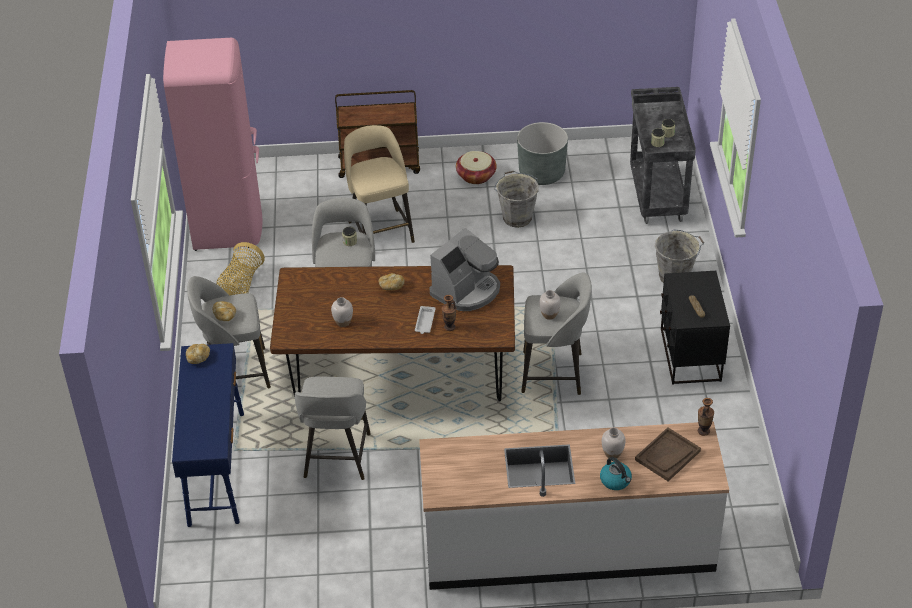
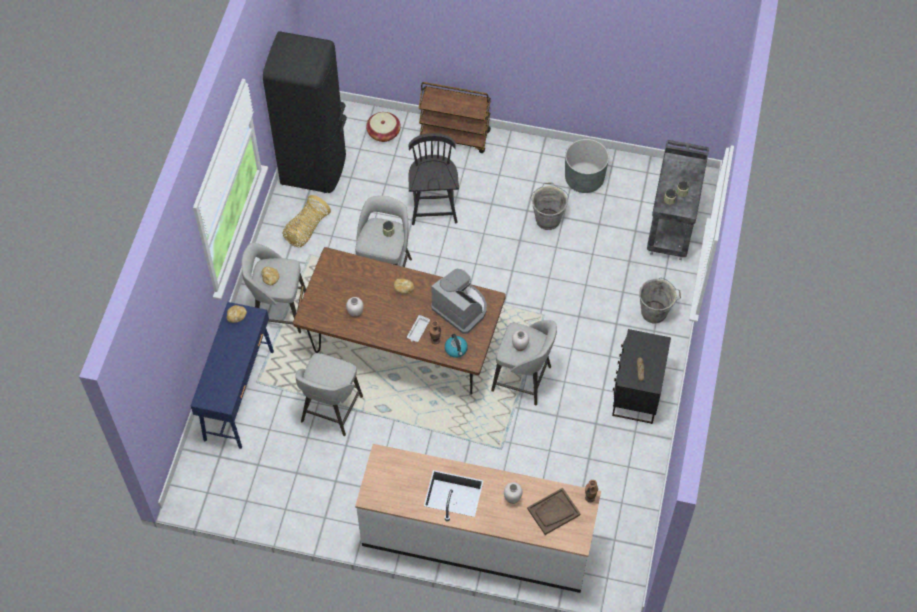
camera: 15 degrees right, 15 degrees up
pink fridge [163,38,262,251] -> black fridge [263,31,347,193]
beige stool [344,125,415,243] -> black chair [408,133,459,225]
coffee machine [429,228,500,311] -> coffee machine turned 105 degrees counterclockwise [431,269,487,334]
basket [456,151,497,184] -> basket moved to [366,112,401,142]
kettle [600,457,632,490] -> kettle moved to [445,334,468,358]

